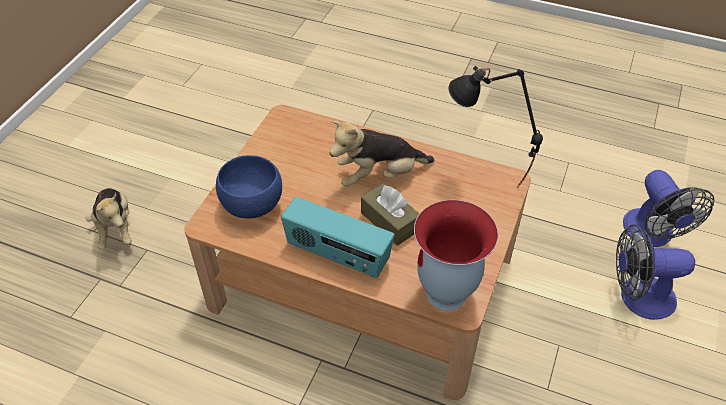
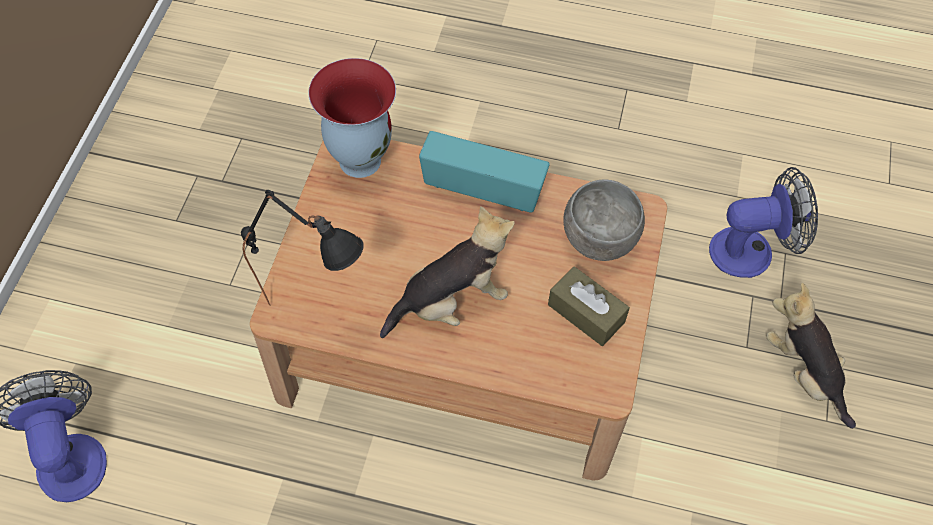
camera: 170 degrees right, 10 degrees up
blue bowl [216,155,282,218] -> grey bowl [563,179,645,261]
brown tissue box [361,183,419,246] -> brown tissue box moved to [548,266,630,346]
fan [616,224,695,320] -> fan moved to [709,167,818,278]

